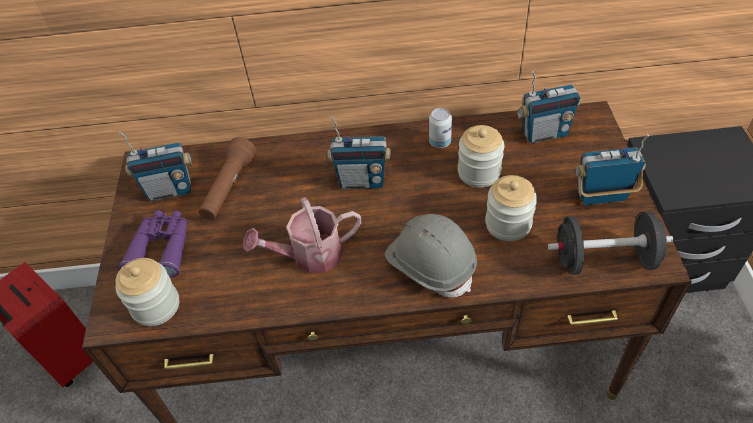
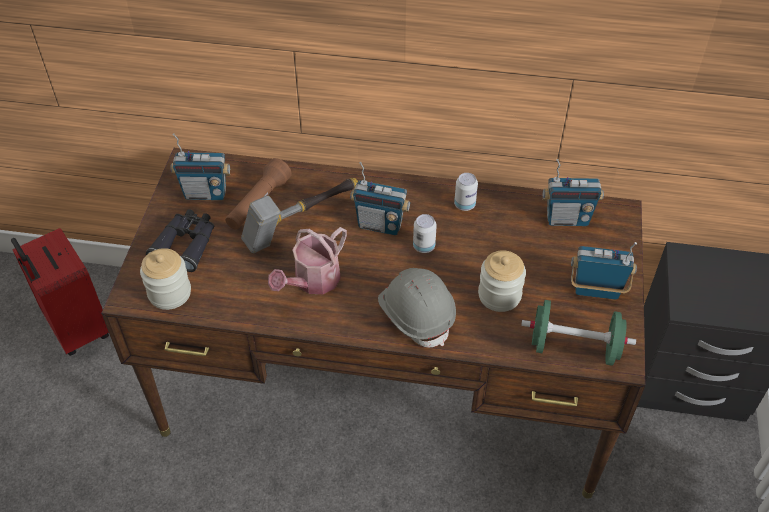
camera: 10 degrees right, 0 degrees up
purple binoculars [119,210,188,277] -> black binoculars [146,210,214,272]
watering can [243,197,361,273] -> watering can turned 45 degrees counterclockwise [268,227,347,294]
jar [458,125,504,188] -> none
black dumbbell [548,211,673,275] -> green dumbbell [521,300,636,366]
none -> hammer [241,178,358,253]
none -> can [413,214,437,253]

